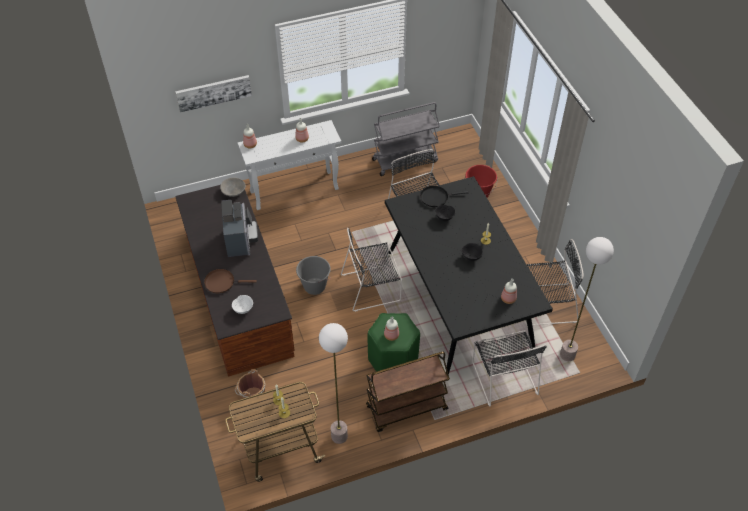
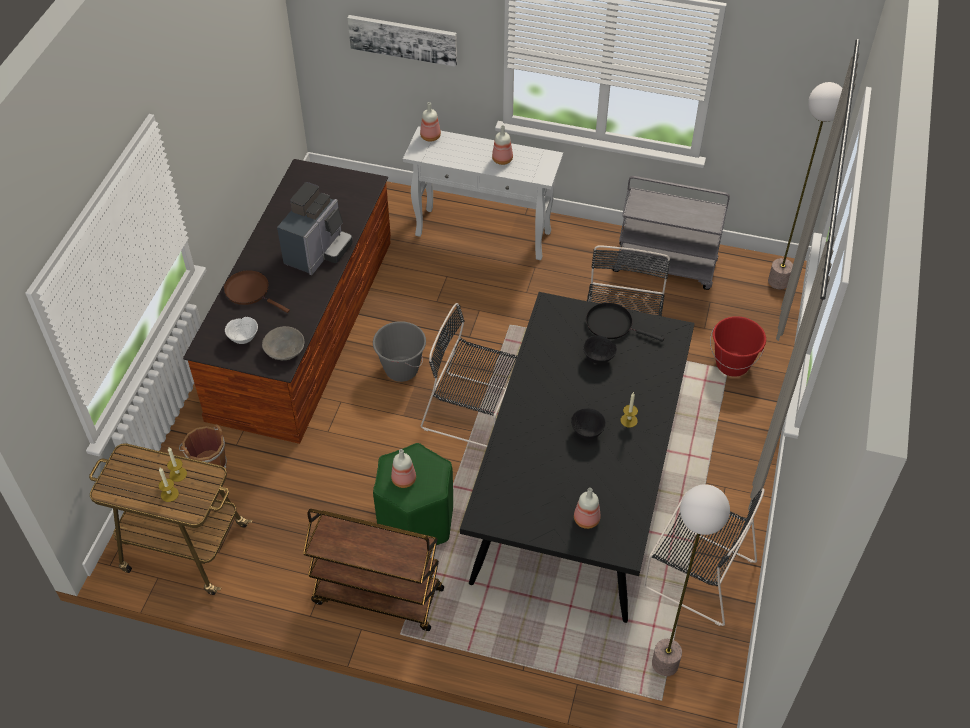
camera: 35 degrees right, 0 degrees up
grey bowl [220,178,246,197] -> grey bowl moved to [262,326,304,360]
floor lamp [319,323,348,444] -> floor lamp moved to [768,82,842,289]
black chair [472,330,547,406] -> none

